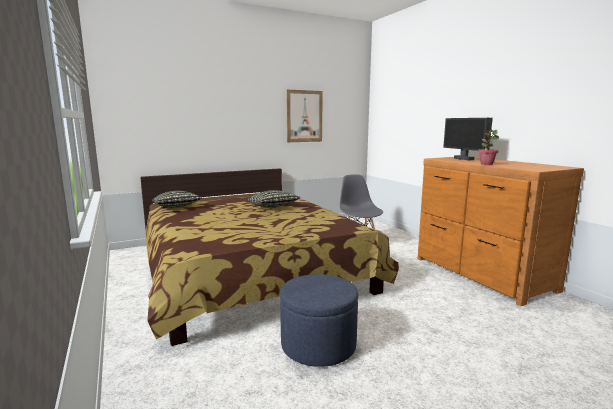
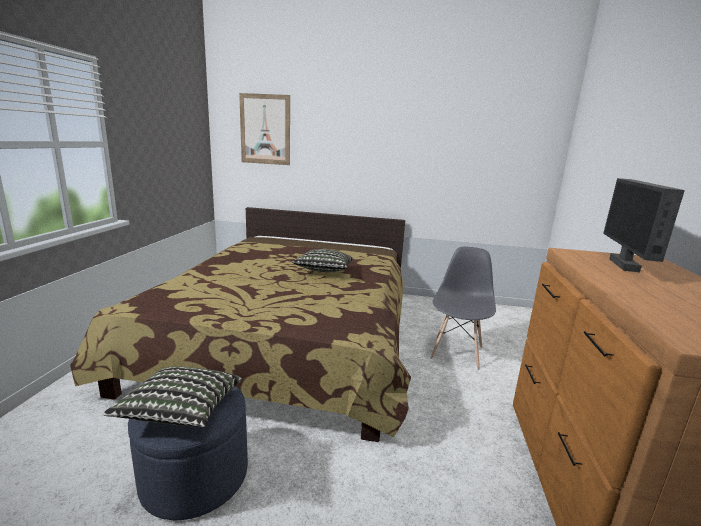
camera: 35 degrees right, 5 degrees up
pillow [152,191,202,208] -> pillow moved to [103,366,242,427]
picture [286,90,323,142] -> picture moved to [239,93,290,165]
potted plant [478,129,499,165] -> none

